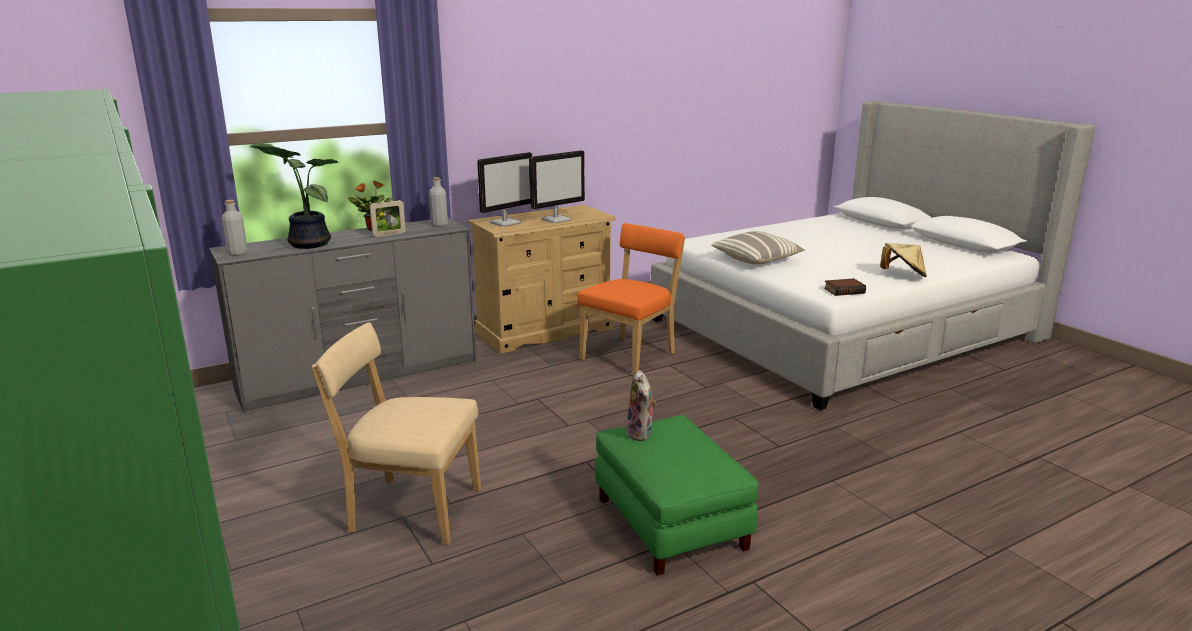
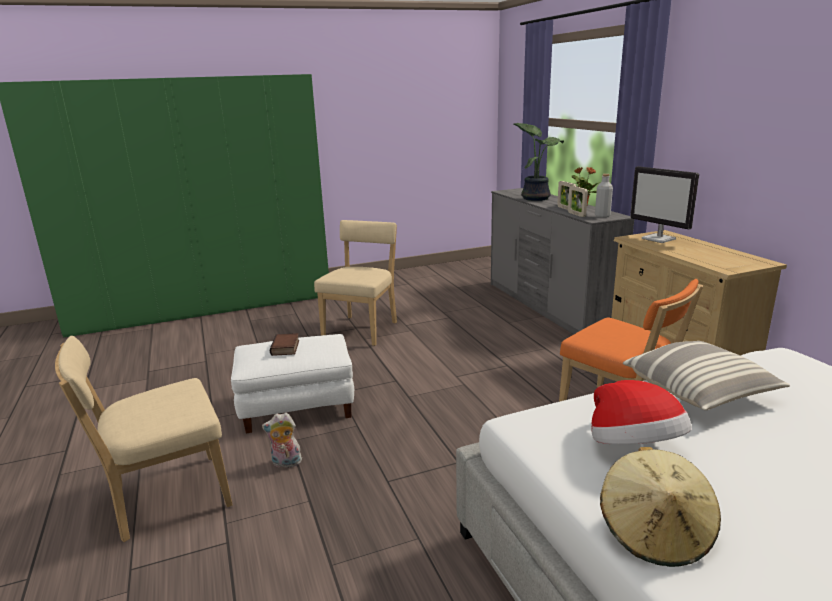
camera: 100 degrees right, 0 degrees up
grey bottle [222,200,248,256] -> none
monitor [530,150,585,223] -> none
green ottoman [595,415,759,576] -> white ottoman [231,334,354,433]
plush toy [626,370,657,441] -> plush toy moved to [262,413,302,468]
book [824,278,866,296] -> book moved to [270,333,299,356]
none -> beige chair [55,335,233,542]
none -> picture frame [568,186,588,217]
none -> hat [591,380,692,445]

